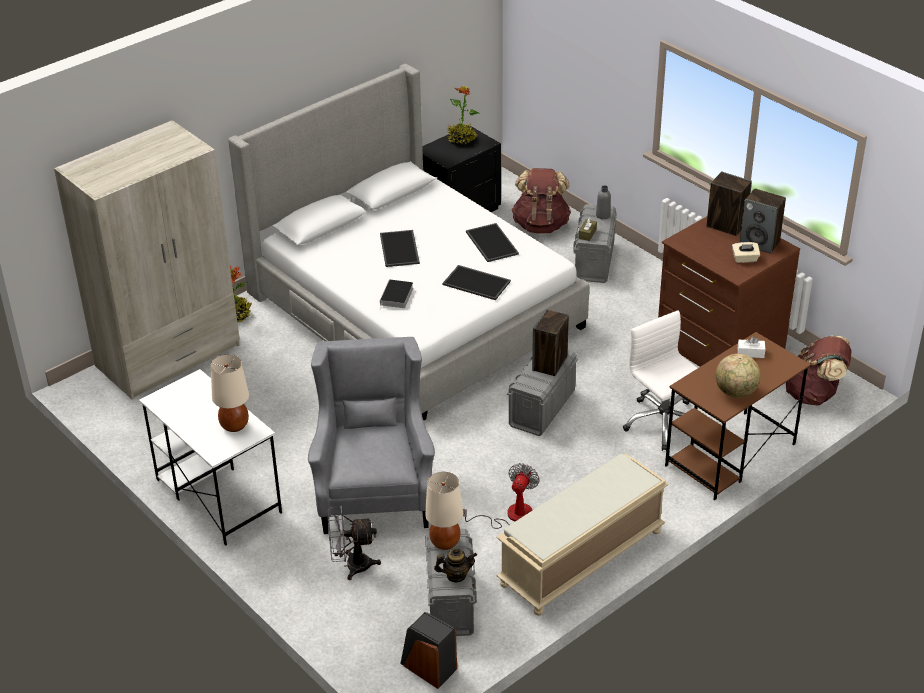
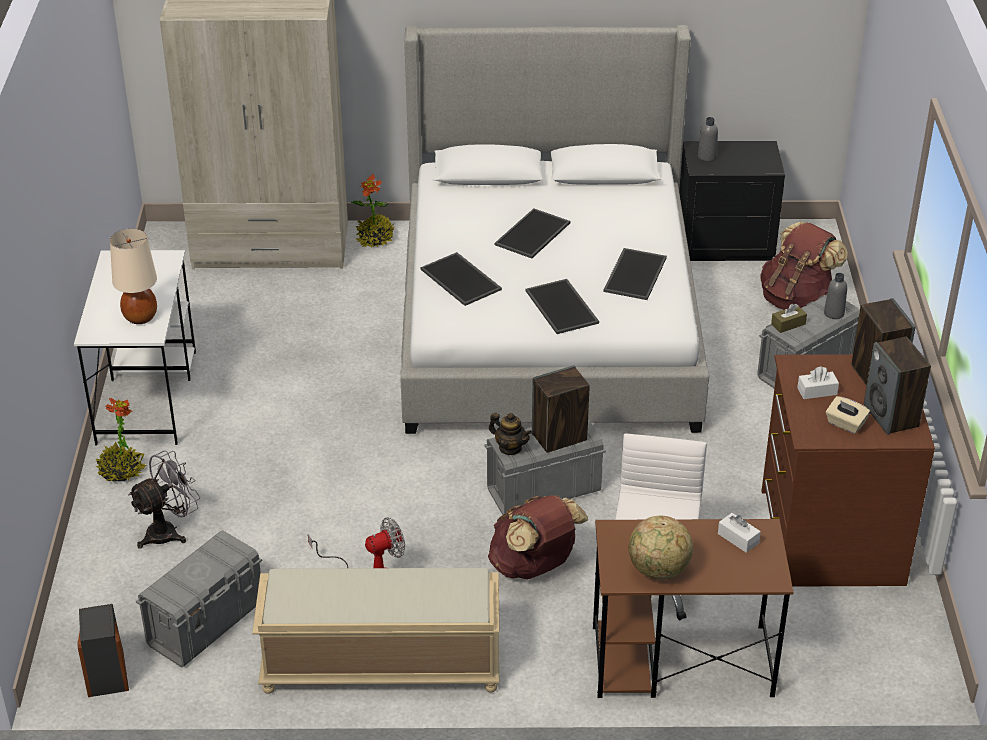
camera: 40 degrees right, 0 degrees up
grey armchair [308,337,435,534] -> none
grey fan [328,506,381,580] -> grey fan turned 105 degrees clockwise [128,450,200,549]
book [380,279,413,308] -> tray [421,252,502,306]
beige table lamp [425,472,463,550] -> none
teapot [434,548,477,583] -> teapot moved to [489,413,532,455]
potted plant [447,86,480,145] -> potted plant moved to [95,398,147,481]
brown backpack [786,335,852,406] -> brown backpack moved to [488,495,588,580]
none -> grey bottle [698,117,718,162]
none -> white tissue box [797,366,839,399]

